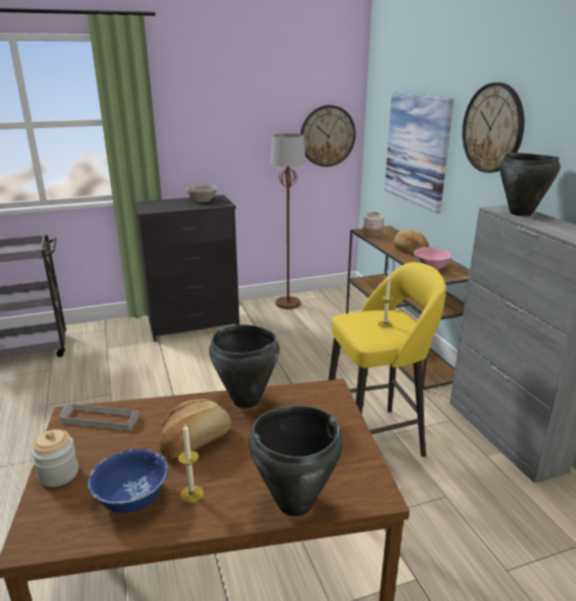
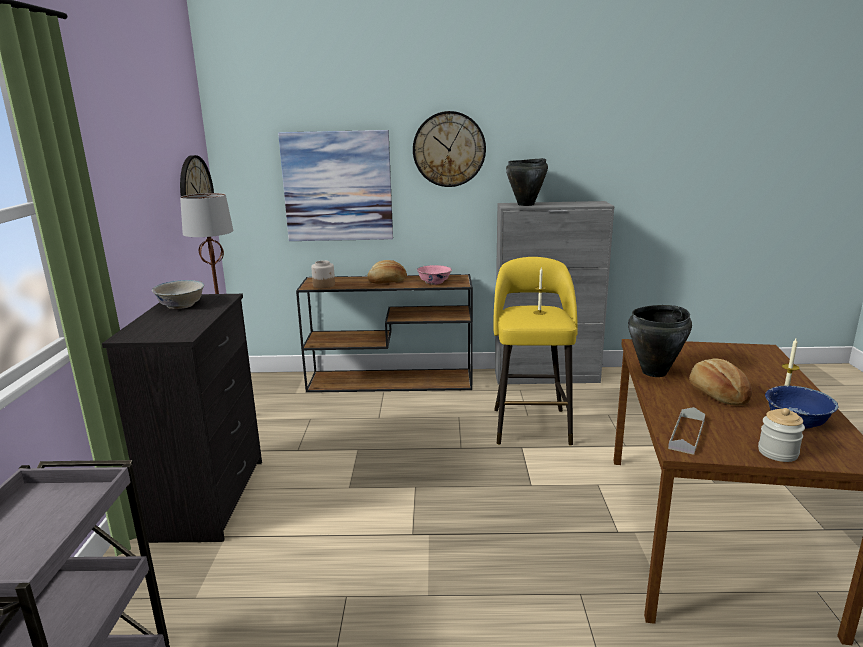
camera: 70 degrees left, 5 degrees down
black cooking pot [249,406,343,517] -> none

